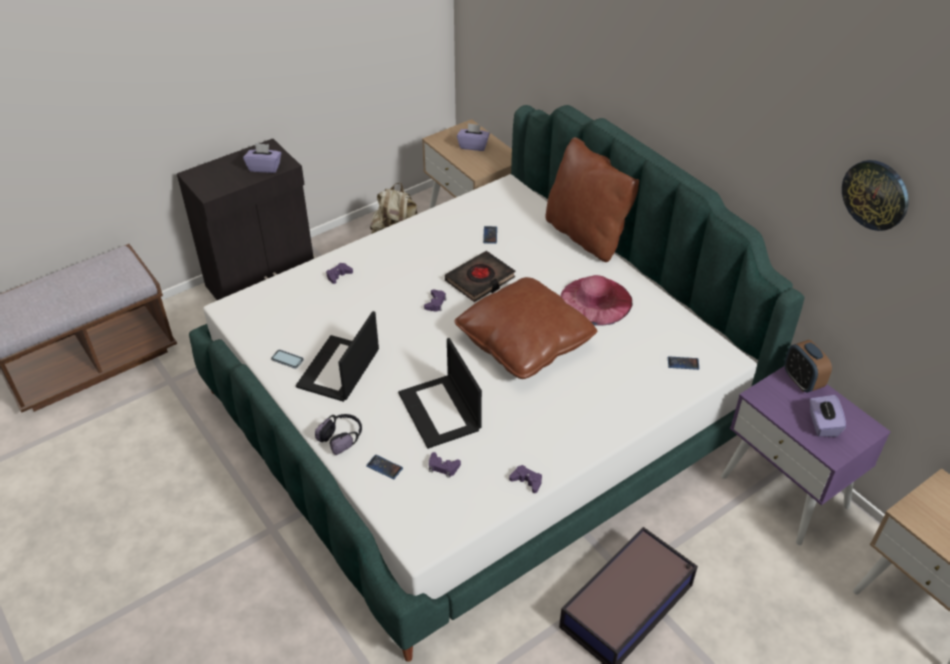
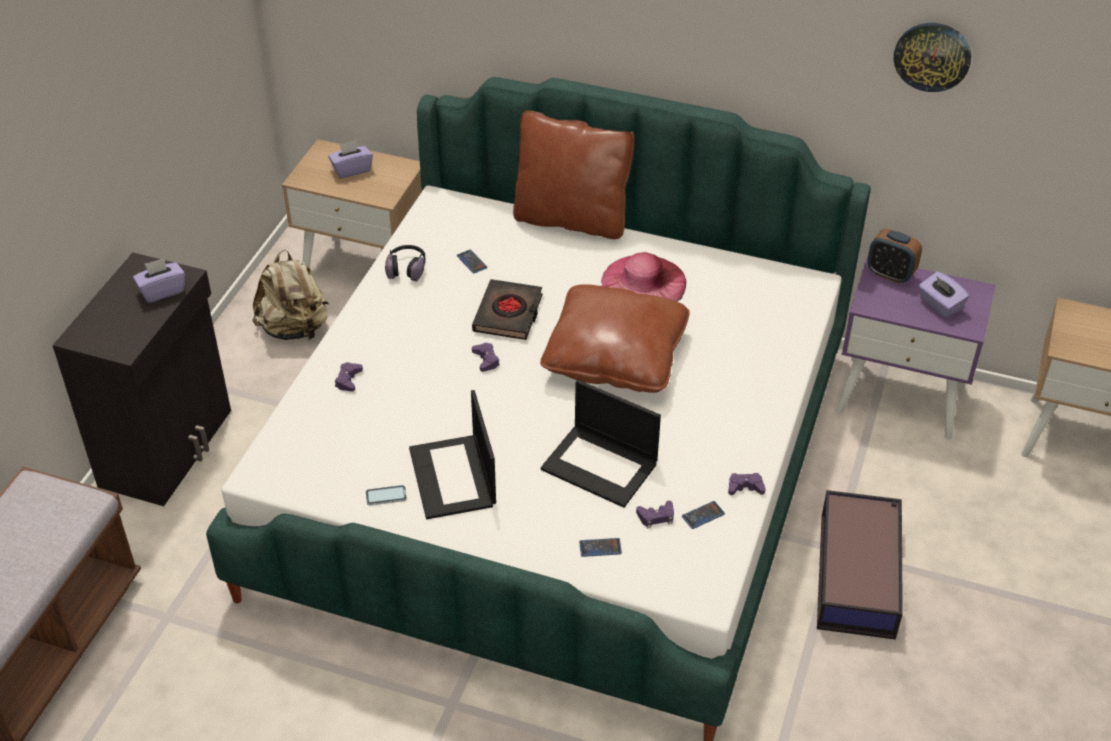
camera: 35 degrees left, 0 degrees up
headphones [315,414,362,455] -> headphones moved to [385,245,426,282]
phone [668,356,699,370] -> phone moved to [682,501,725,529]

